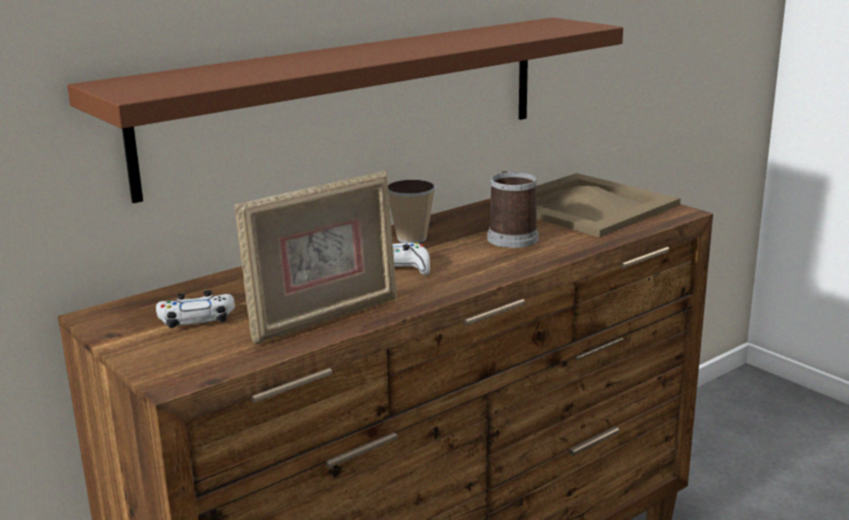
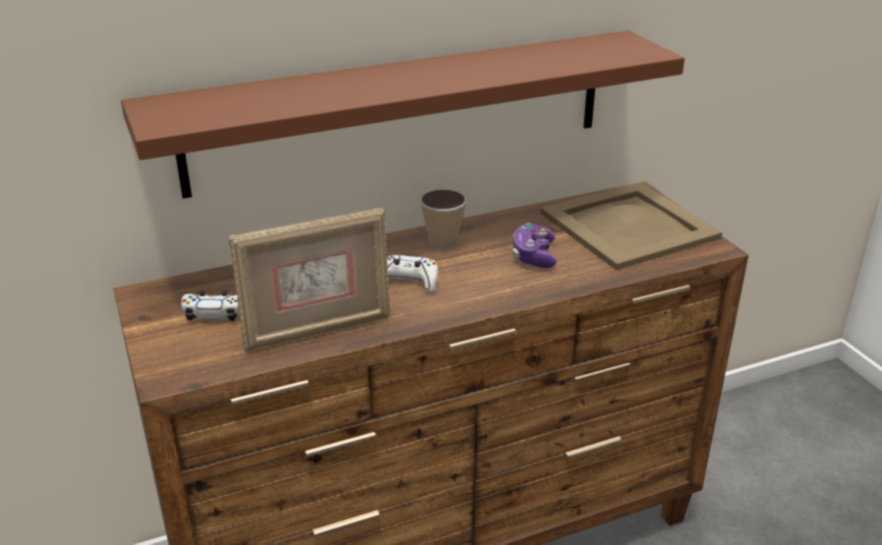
camera: 15 degrees right, 10 degrees up
mug [487,171,539,248] -> game controller [513,223,557,268]

